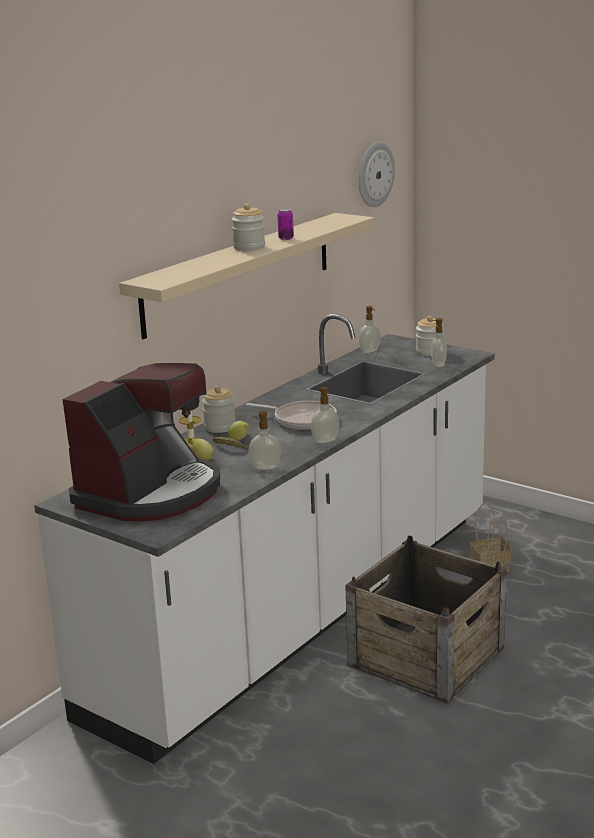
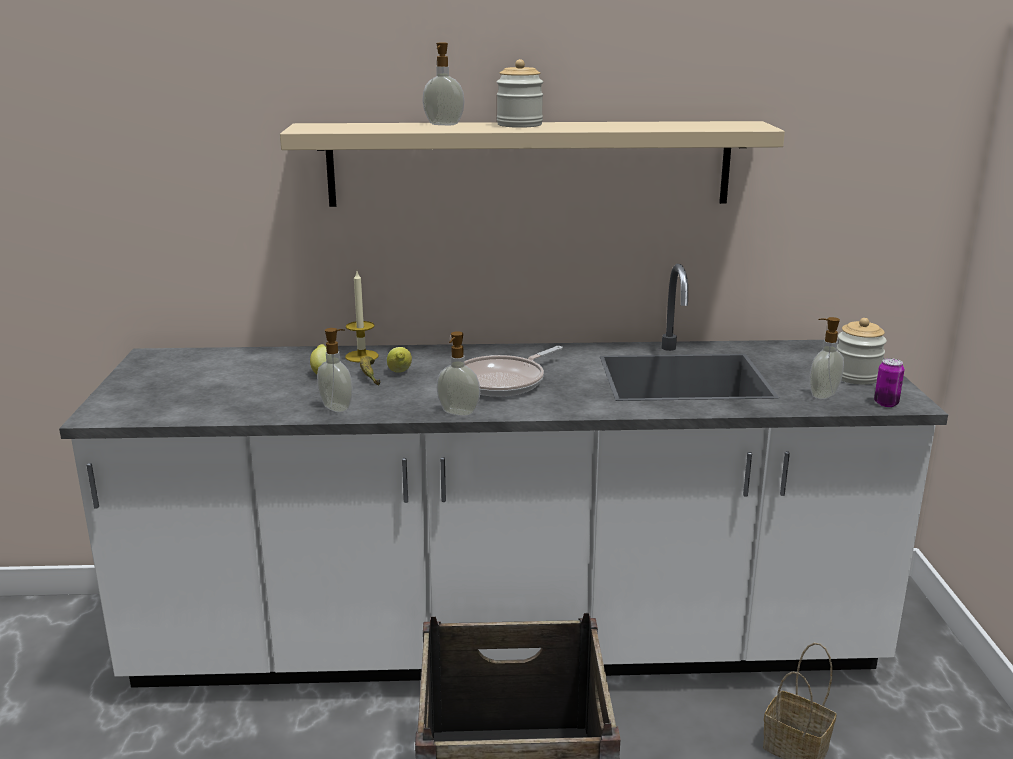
camera: 50 degrees right, 0 degrees up
coffee machine [62,363,220,522] -> none
jar [202,386,236,433] -> none
frying pan [246,401,337,429] -> frying pan turned 60 degrees clockwise [464,346,563,397]
can [277,208,294,240] -> can moved to [874,358,904,407]
wall clock [359,142,395,207] -> none
soap dispenser [359,306,381,353] -> soap dispenser moved to [422,42,465,125]

